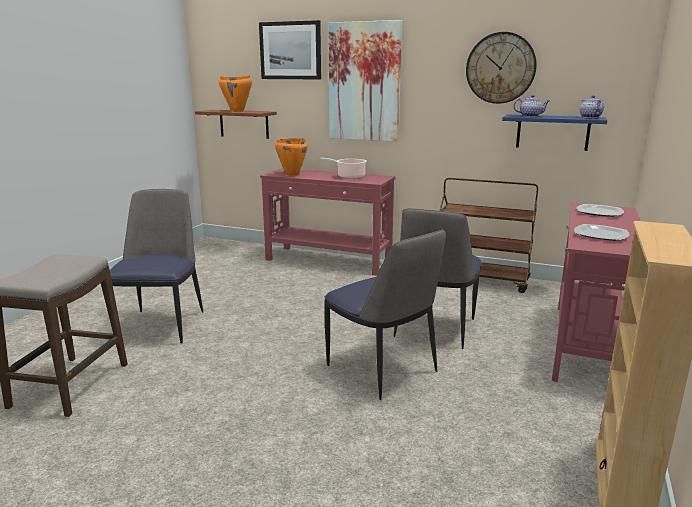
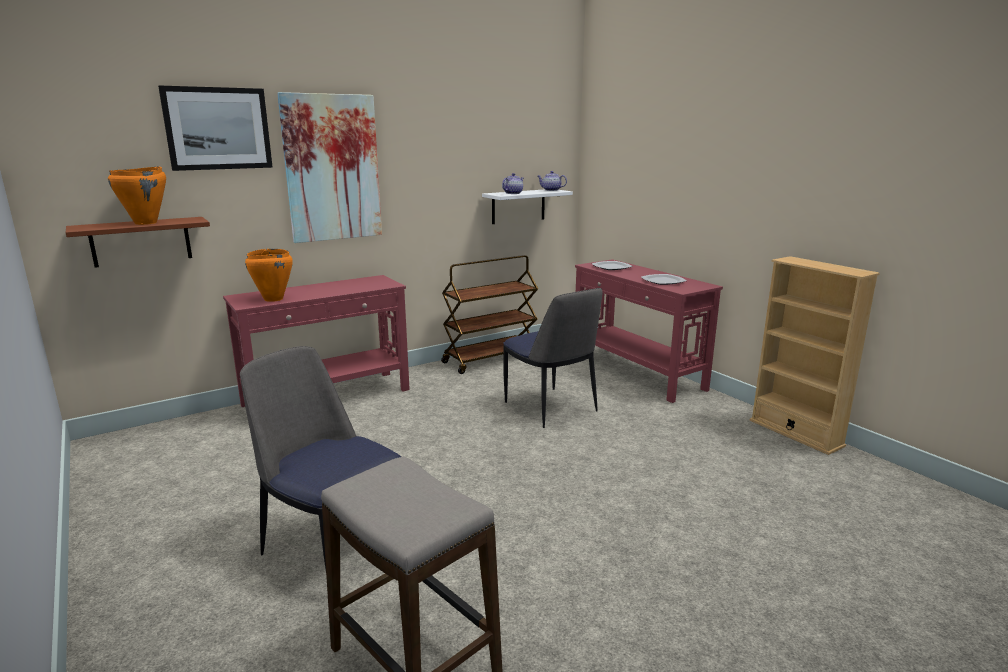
camera: 55 degrees left, 0 degrees up
cooking pot [319,158,367,179] -> none
chair [324,229,446,400] -> none
wall clock [466,32,537,104] -> none
blue shelf [502,115,607,151] -> white shelf [482,189,573,224]

